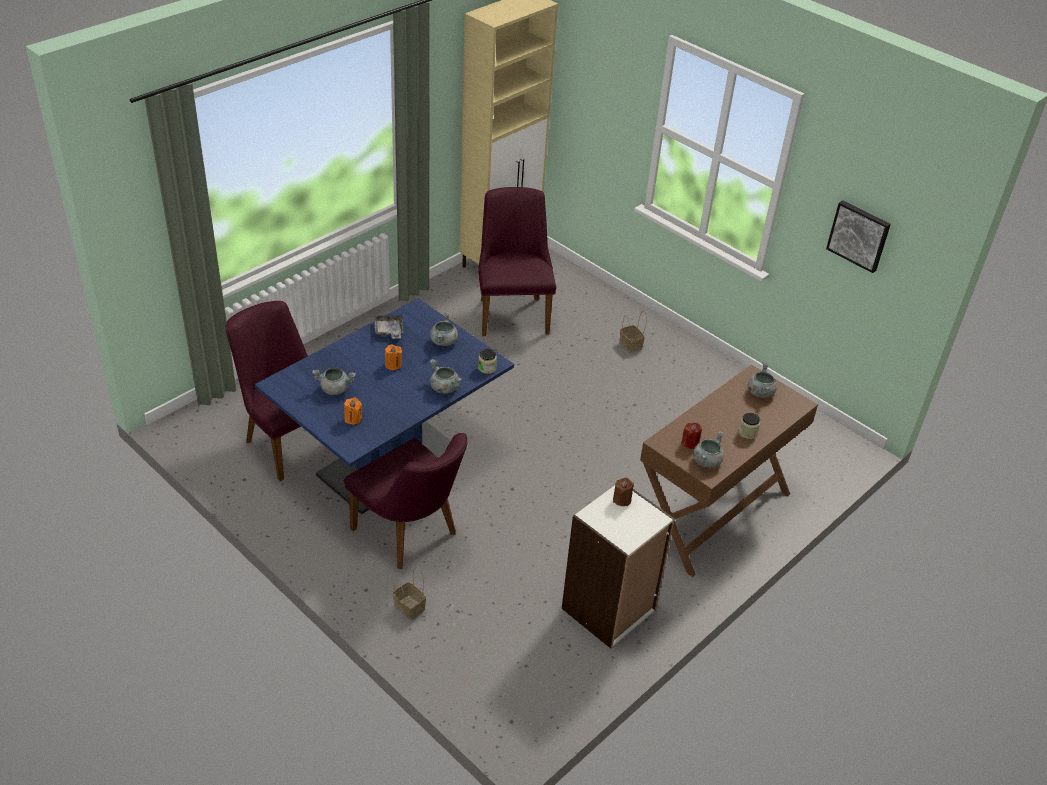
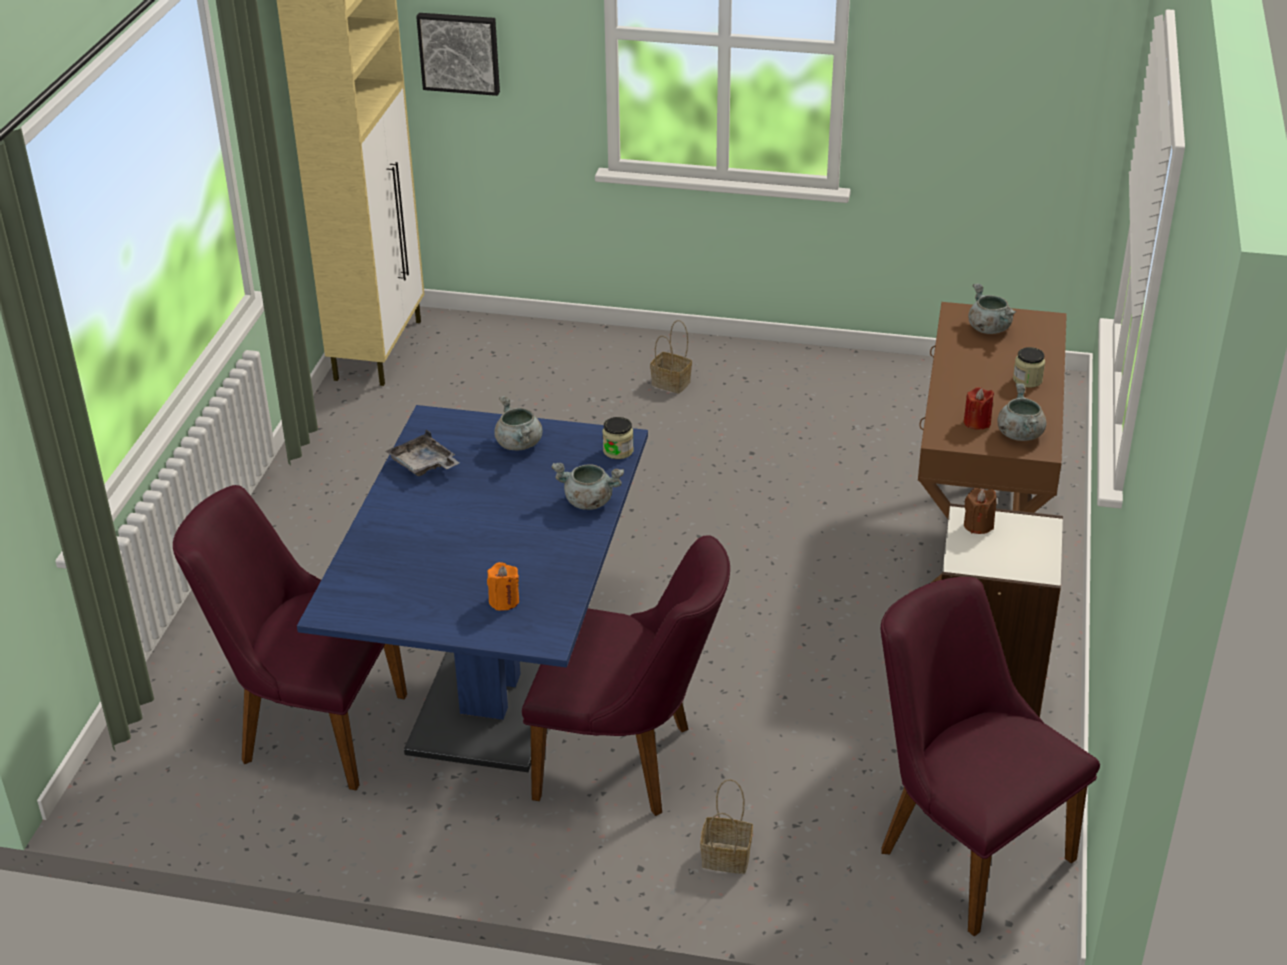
camera: 30 degrees left, 5 degrees down
grey cooking pot [312,368,356,395] -> none
orange candle [385,345,402,370] -> none
purple chair [478,187,556,336] -> purple chair moved to [881,577,1100,937]
picture [826,200,891,273] -> picture moved to [416,13,500,96]

